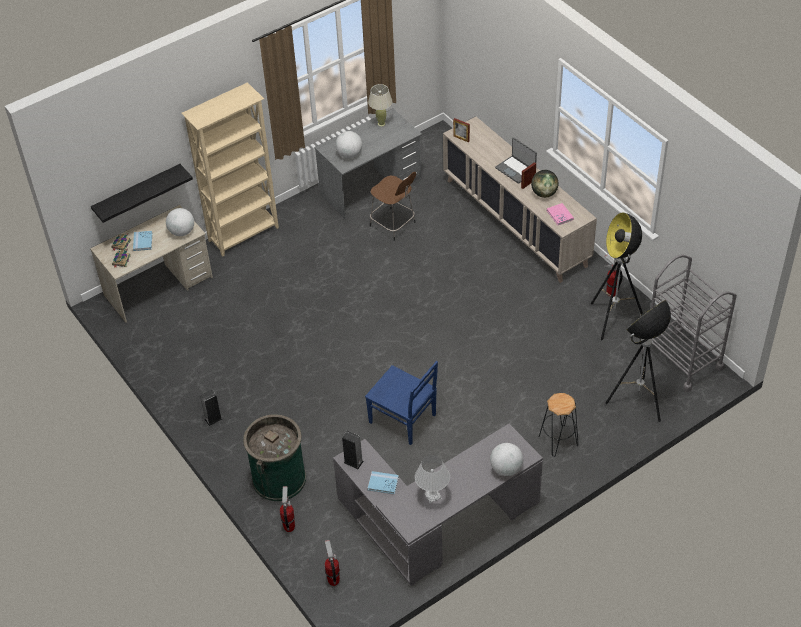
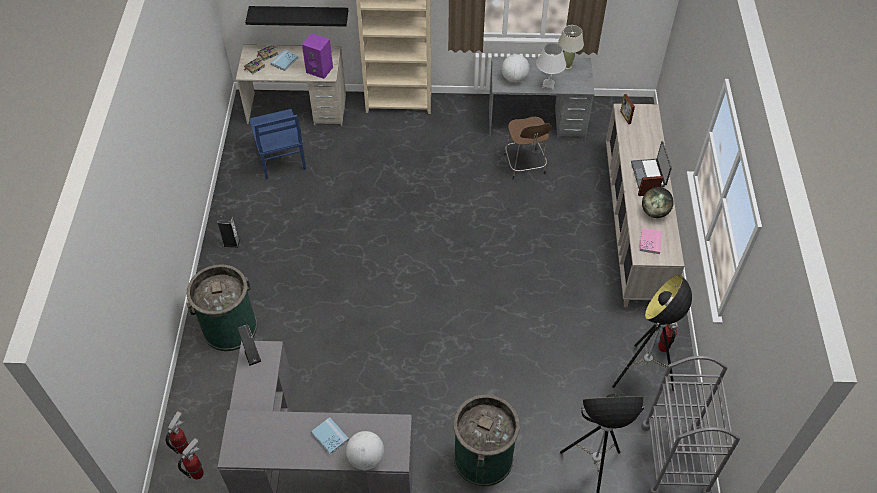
camera: 35 degrees right, 5 degrees up
globe [166,208,194,236] -> purple speaker [302,33,333,79]
fire extinguisher [280,486,295,532] -> fire extinguisher moved to [178,437,203,480]
blue chair [365,361,438,445] -> blue chair moved to [249,109,306,179]
blue book [368,471,399,494] -> blue book moved to [311,417,349,455]
white table lamp [415,455,450,503] -> white table lamp moved to [536,43,566,89]
black stool [539,393,578,457] -> green trash can [453,395,520,486]

